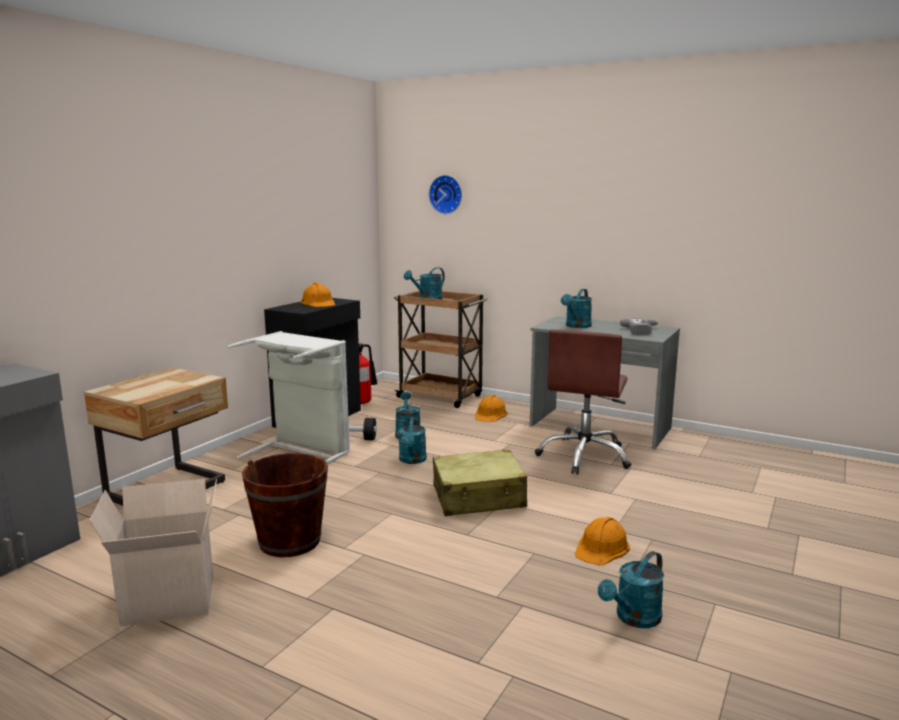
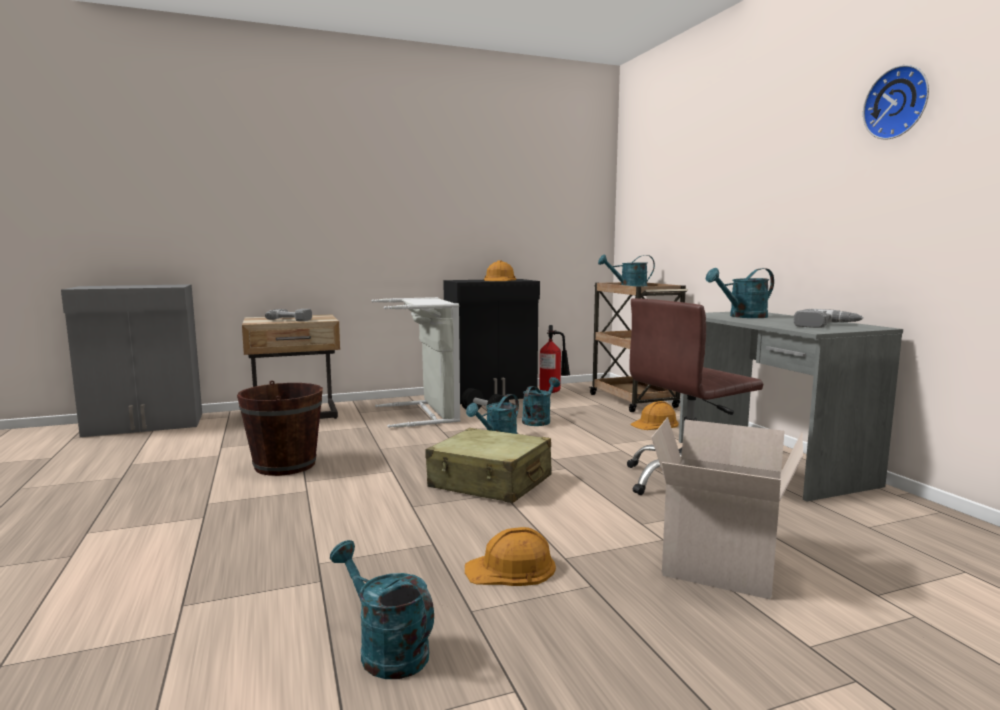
camera: 40 degrees right, 5 degrees down
cardboard box [89,479,217,627] -> cardboard box moved to [651,417,803,599]
wall clock [429,175,462,214] -> wall clock moved to [863,65,929,140]
turquoise watering can [598,551,664,628] -> turquoise watering can turned 45 degrees clockwise [330,540,434,679]
none -> power drill [265,309,312,321]

